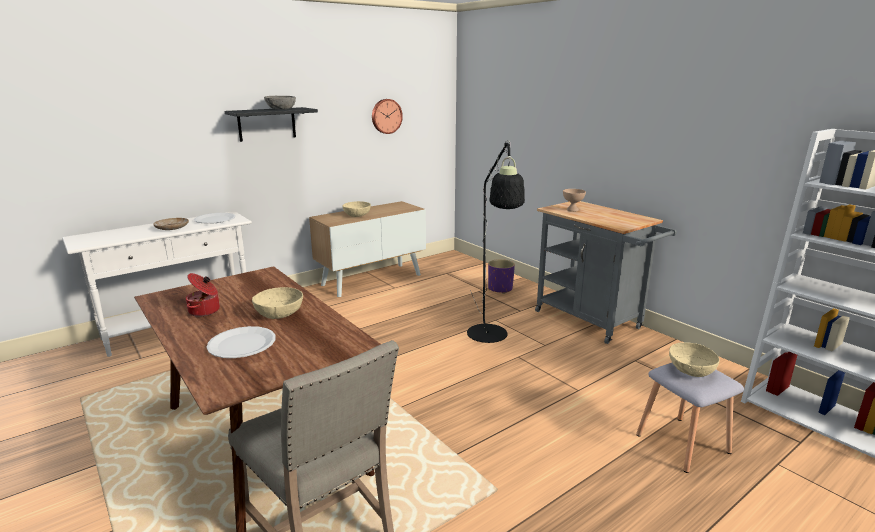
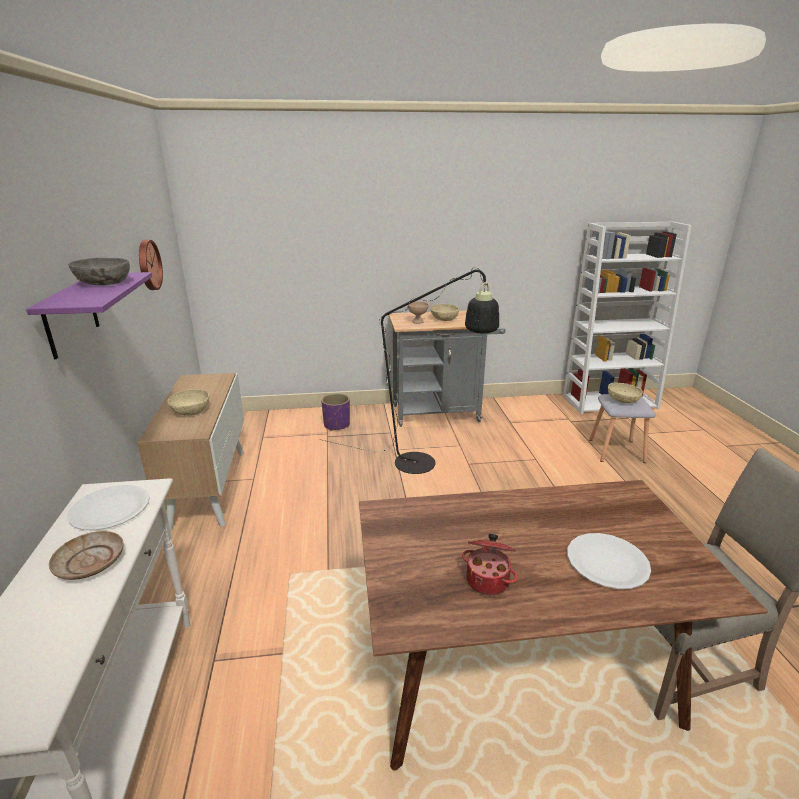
camera: 60 degrees left, 5 degrees up
black shelf [225,107,318,142] -> purple shelf [26,272,152,359]
beige bowl [252,287,303,319] -> beige bowl moved to [430,304,459,321]

